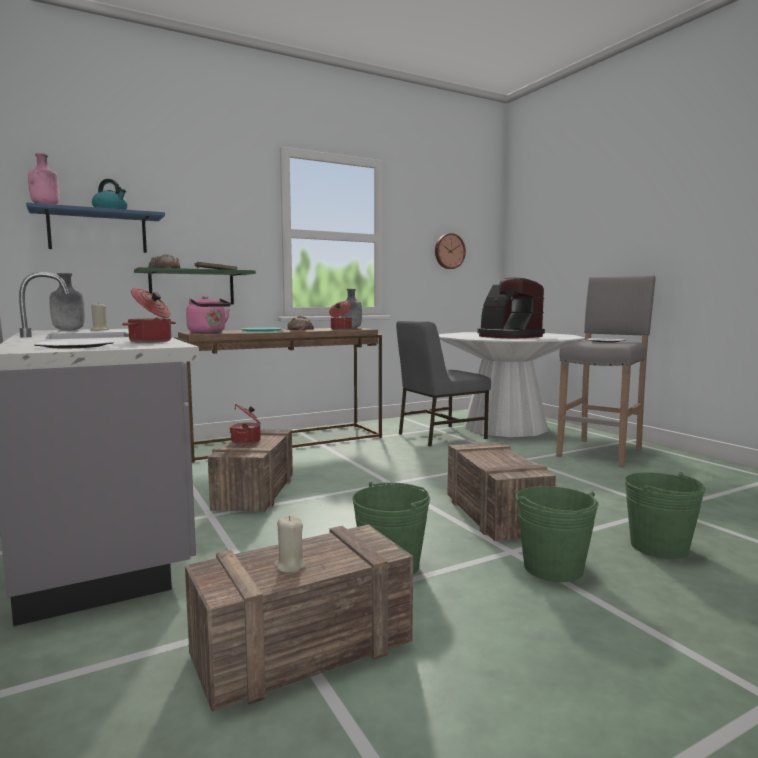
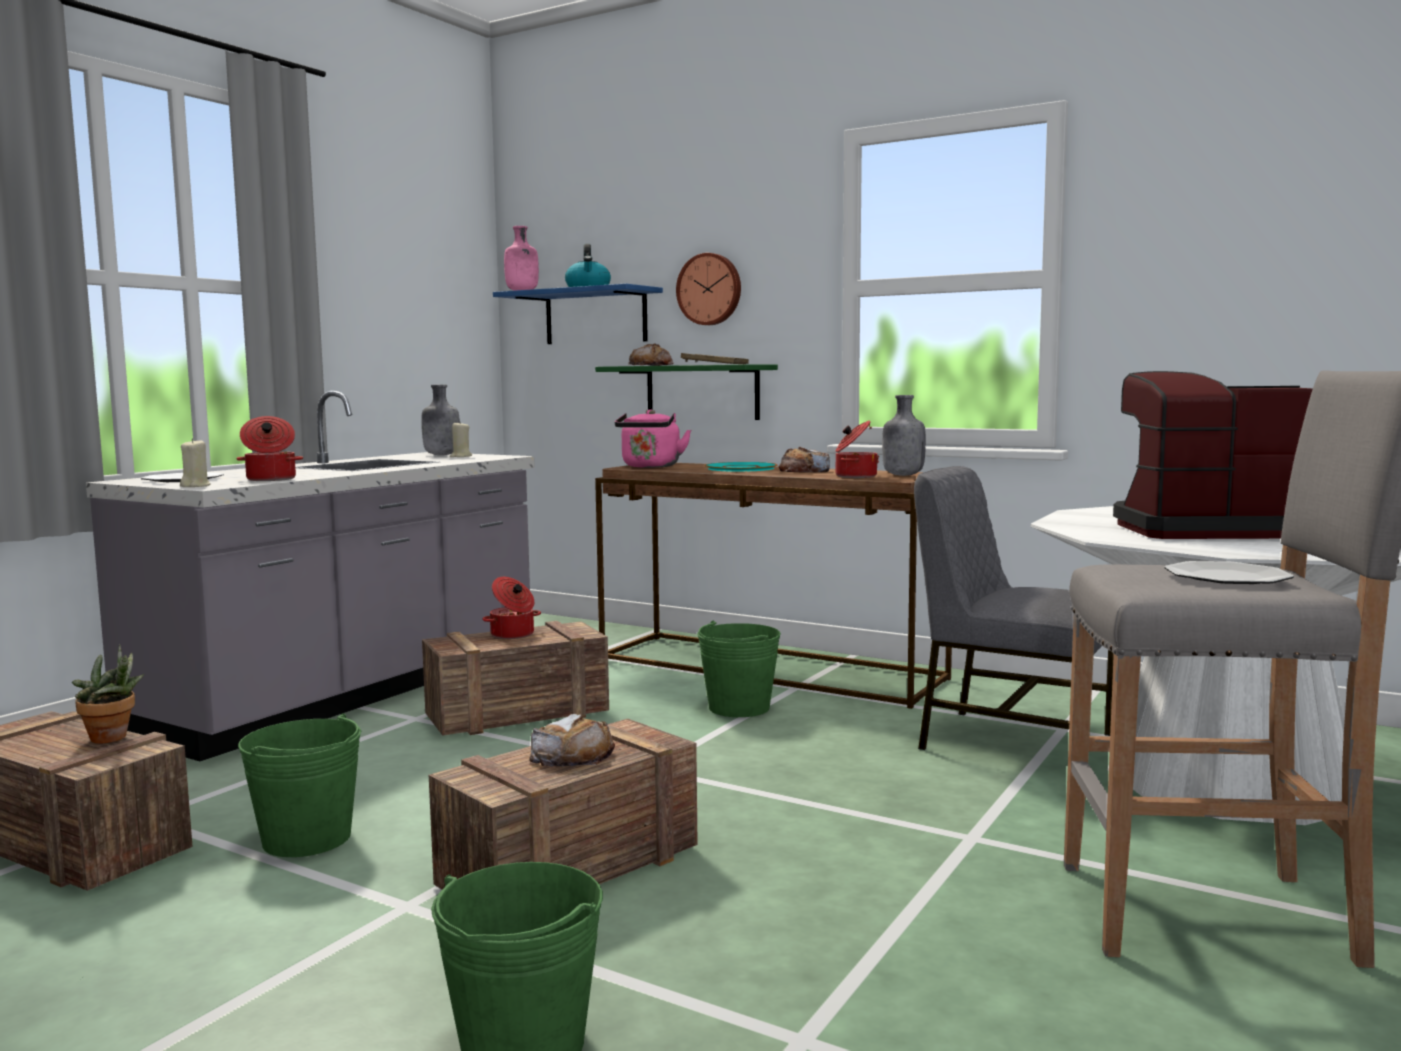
camera: 60 degrees right, 0 degrees up
beige candle [273,515,307,573] -> beige candle moved to [180,438,211,487]
wall clock [435,233,466,269] -> wall clock moved to [676,253,741,325]
coffee machine [477,278,545,338] -> coffee machine turned 75 degrees clockwise [1113,371,1313,539]
green bucket [516,486,599,582] -> green bucket moved to [697,620,781,717]
none -> potted plant [72,644,144,744]
none -> bread [530,714,615,766]

